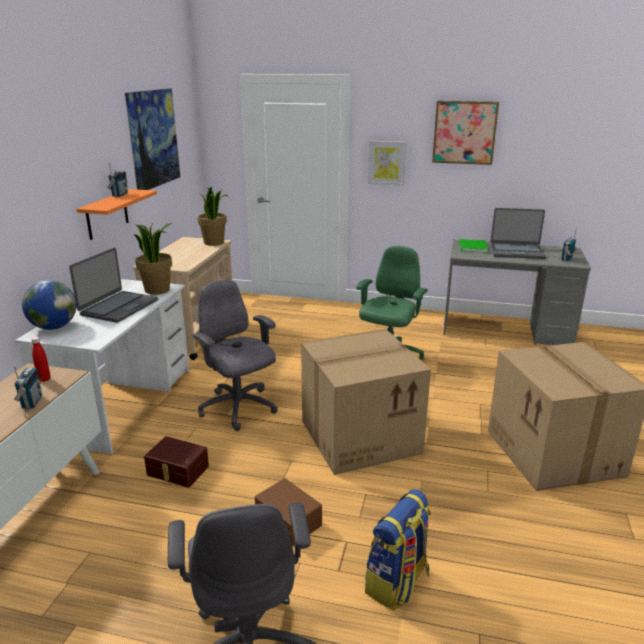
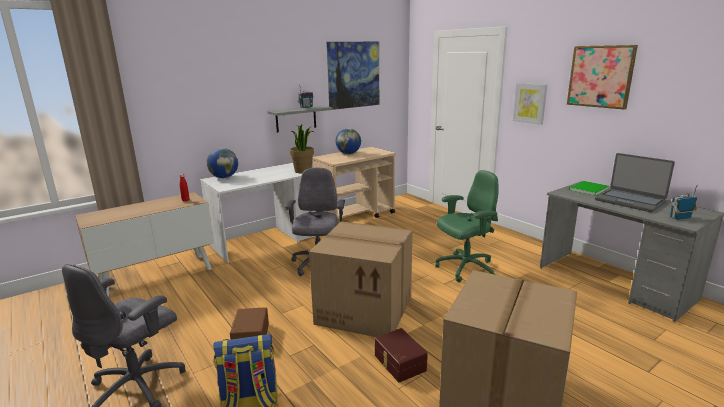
camera: 40 degrees right, 5 degrees down
radio [13,365,42,409] -> none
laptop [69,248,158,323] -> none
orange shelf [77,189,157,240] -> grey shelf [267,106,332,133]
brown storage box [144,436,209,488] -> brown storage box moved to [374,328,428,383]
potted plant [197,186,227,246] -> none
none -> globe [336,128,361,154]

